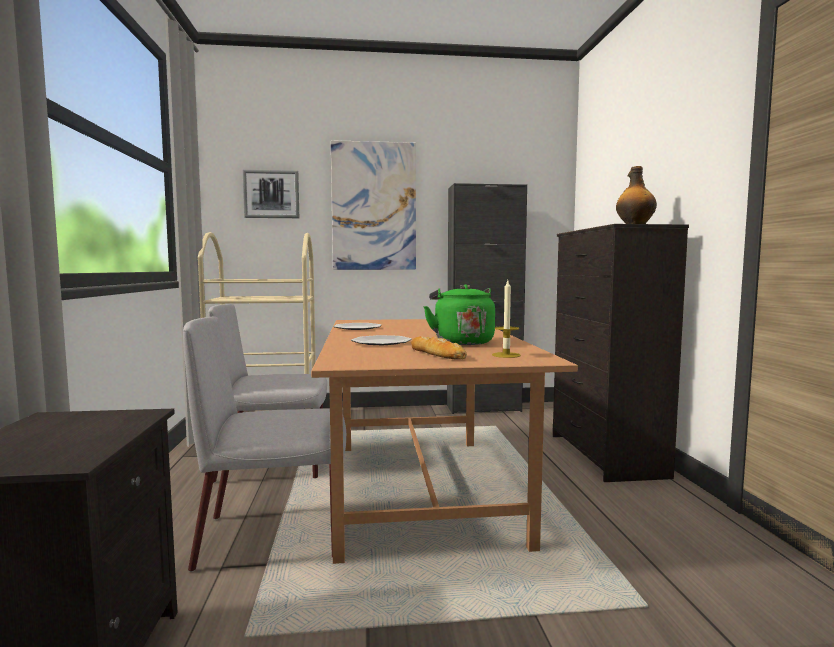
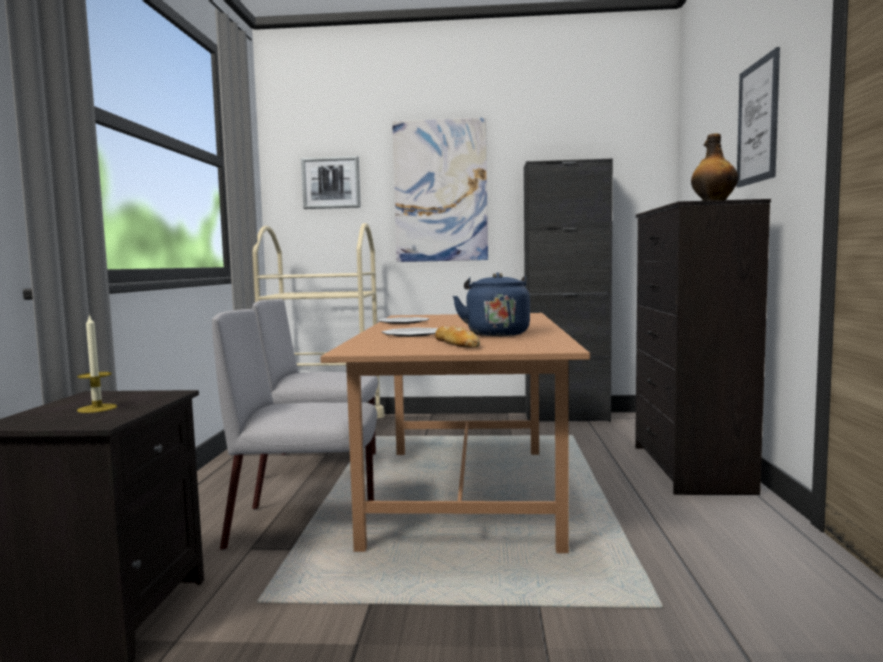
camera: 10 degrees right, 0 degrees up
green kettle [423,284,495,345] -> blue kettle [453,272,530,336]
candle [492,281,521,358] -> candle moved to [77,314,117,413]
none -> picture [736,47,780,188]

